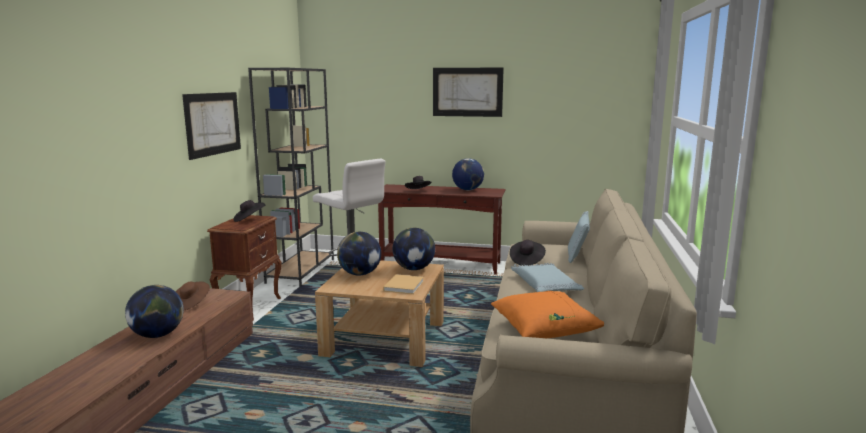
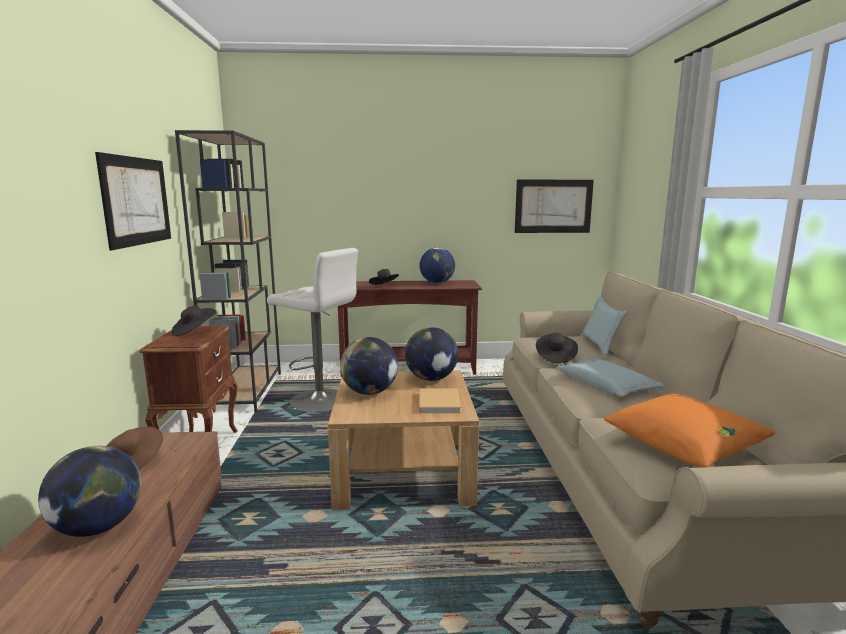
camera: 15 degrees left, 0 degrees up
picture [433,68,504,117] -> picture moved to [515,180,594,233]

